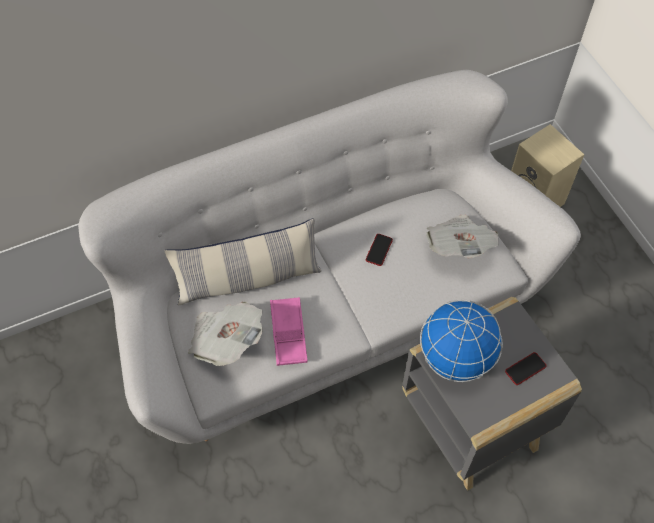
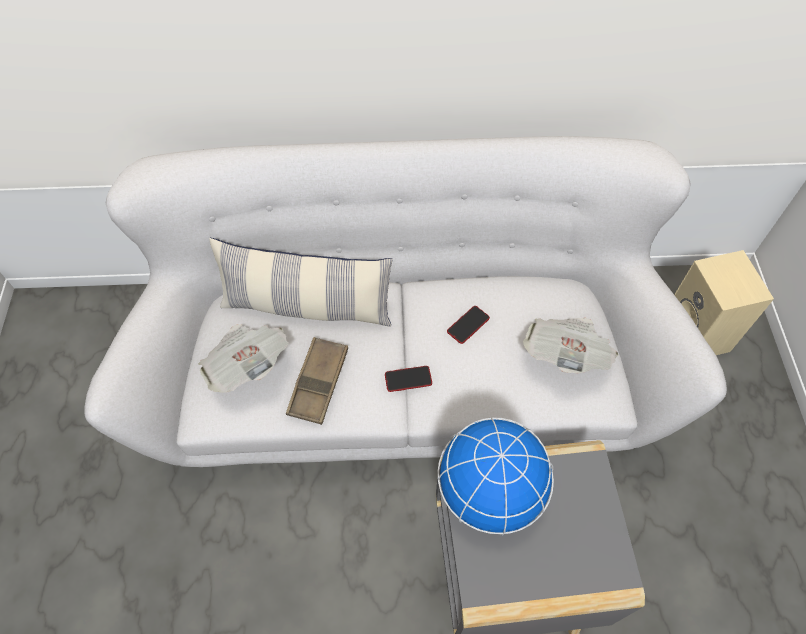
camera: 25 degrees right, 0 degrees up
pink tray [270,297,308,366] -> brown tray [286,337,348,425]
phone [505,352,547,385] -> phone moved to [385,366,432,392]

